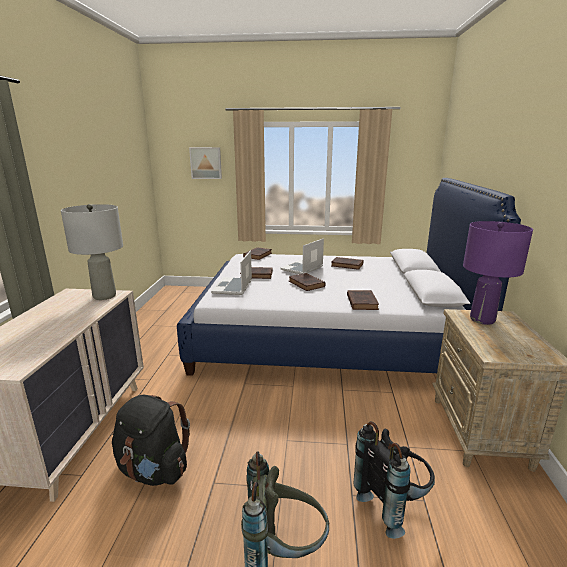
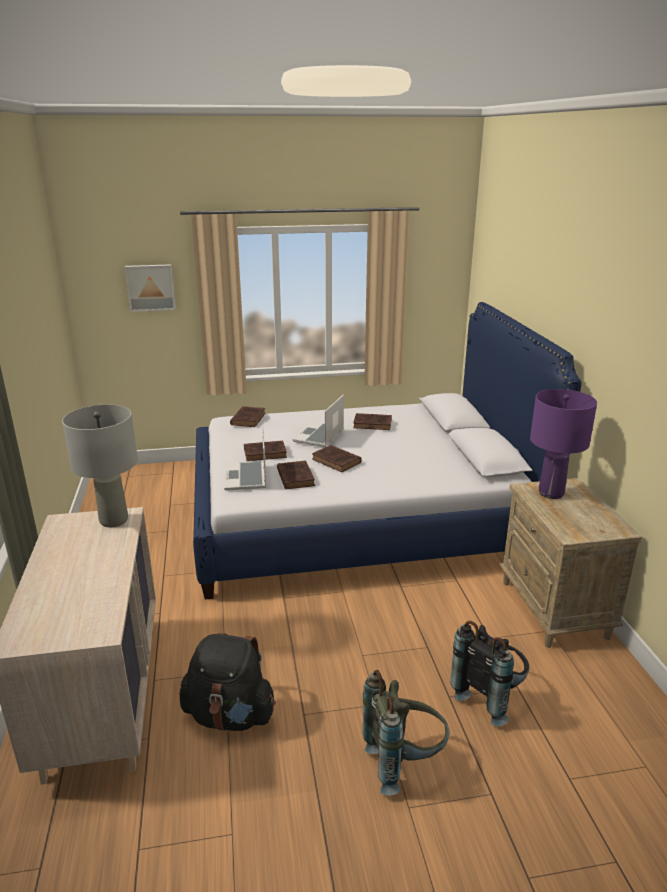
camera: 15 degrees left, 5 degrees up
brown book [347,290,379,310] -> brown book moved to [277,461,315,489]

